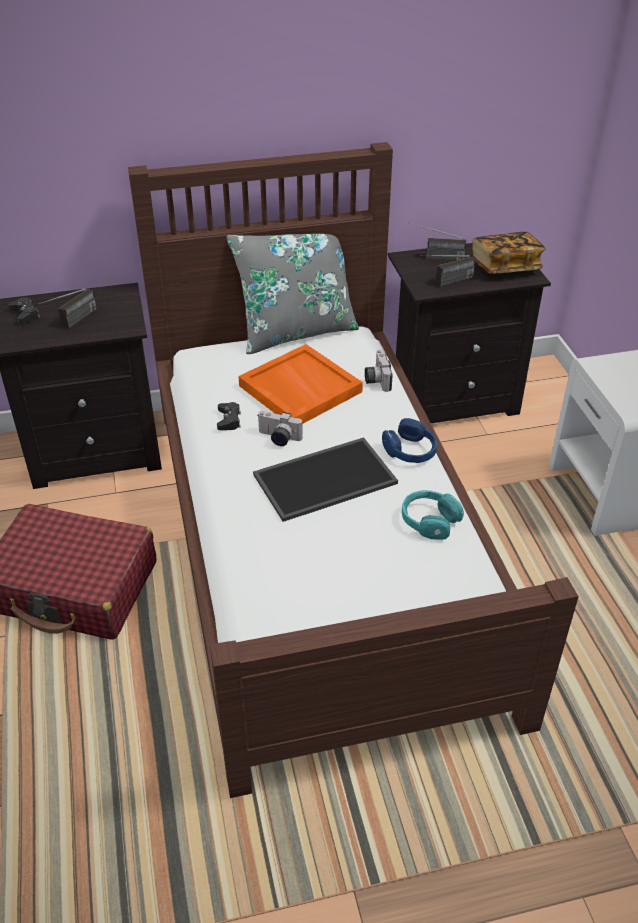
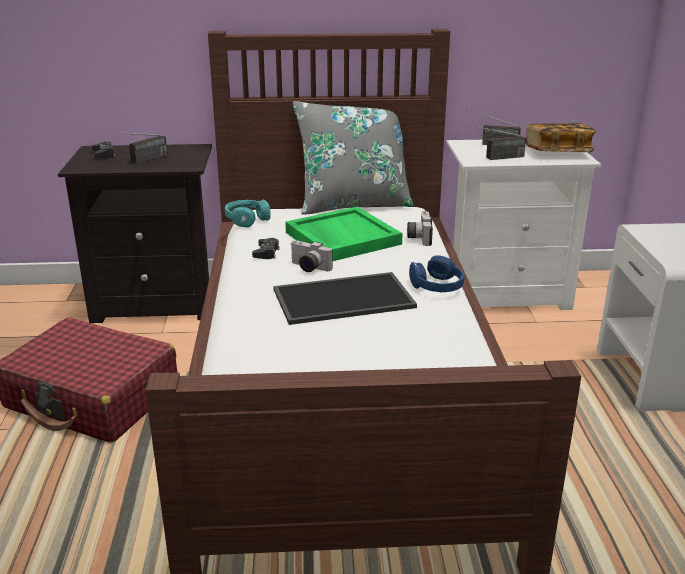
camera: 10 degrees right, 15 degrees down
orange tray [238,344,363,424] -> green tray [285,207,403,261]
black nightstand [388,243,551,423] -> white nightstand [446,140,601,310]
turquoise headphones [402,490,464,540] -> turquoise headphones moved to [225,199,271,227]

